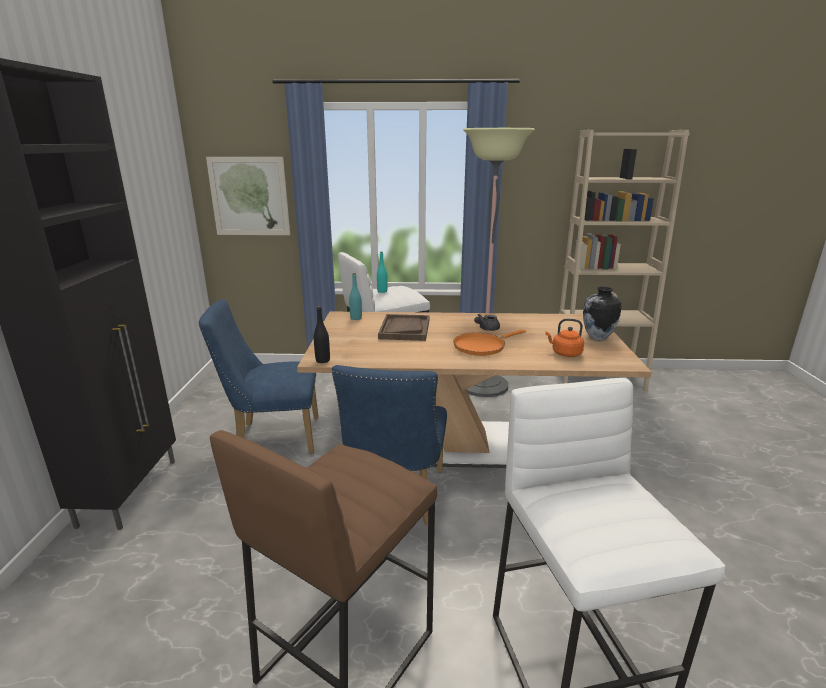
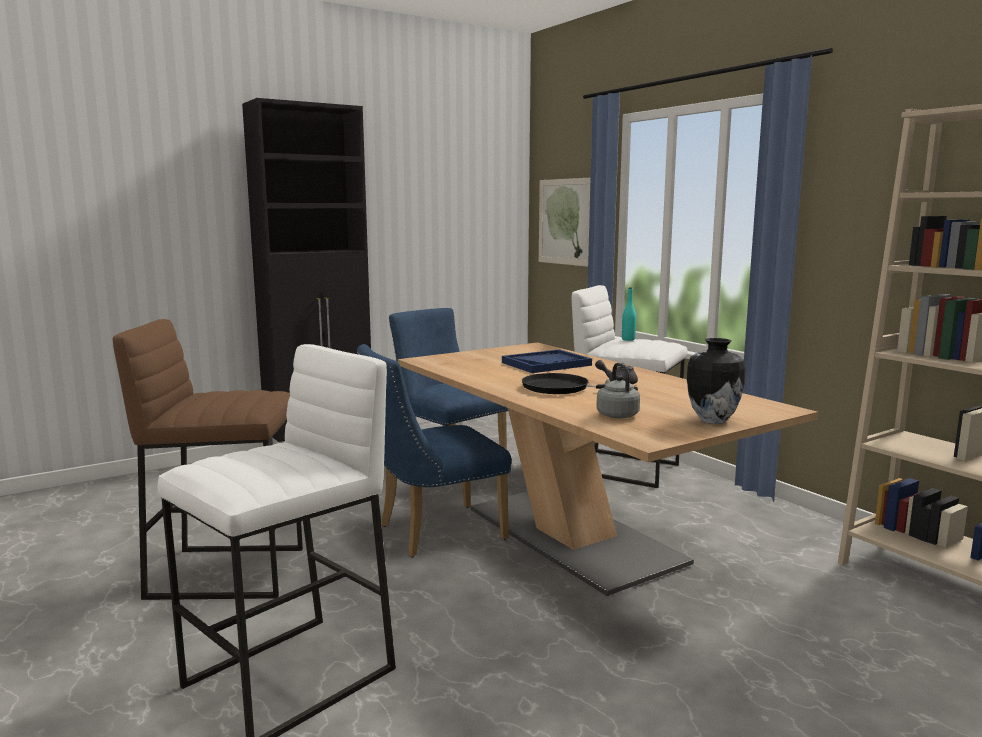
camera: 55 degrees right, 10 degrees down
black bottle [314,306,330,363] -> none
turquoise bottle [349,273,362,320] -> none
brown tray [378,314,430,341] -> blue tray [502,349,592,373]
orange frying pan [453,329,526,356] -> black frying pan [522,373,638,394]
floor lamp [463,128,535,397] -> none
orange kettle [545,318,584,357] -> grey kettle [596,363,640,419]

